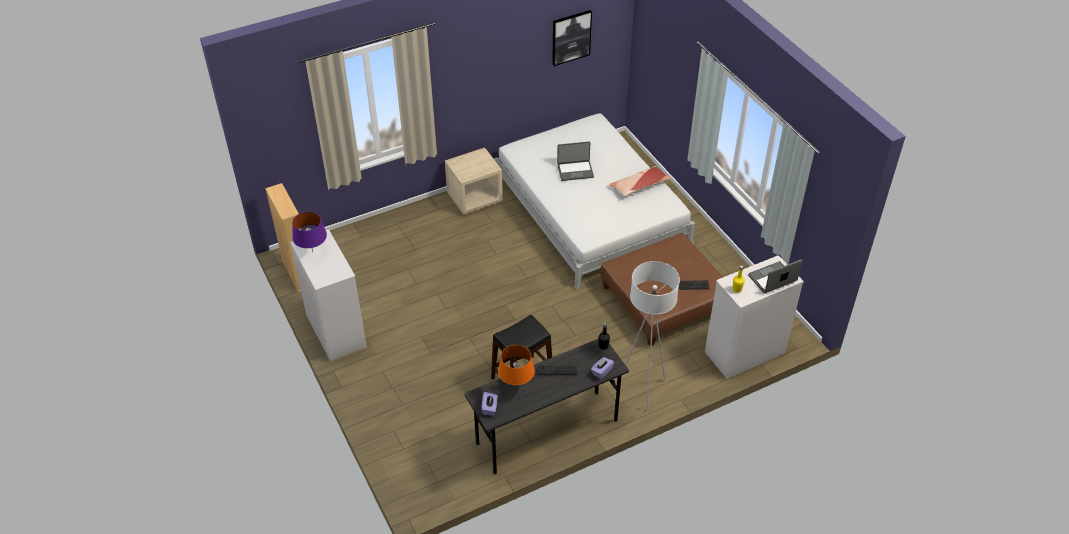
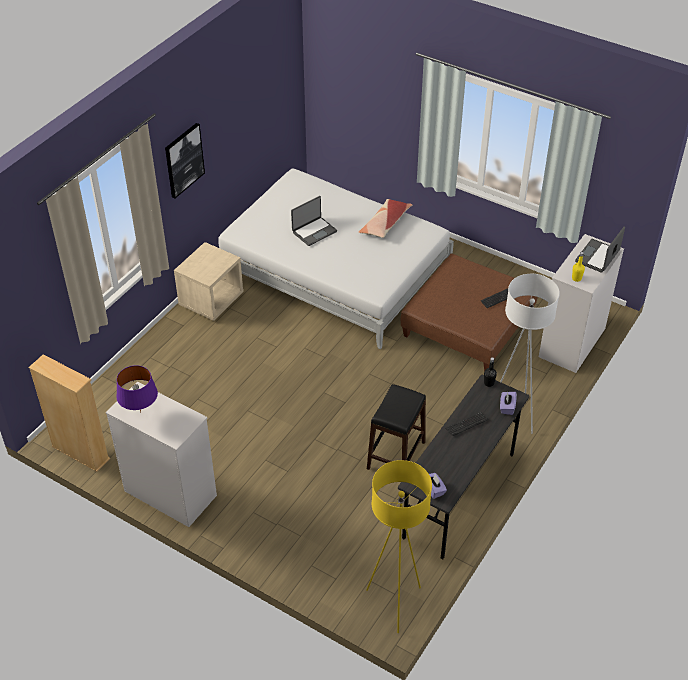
camera: 30 degrees left, 0 degrees up
orange table lamp [498,345,535,386] -> none
picture [552,10,592,66] -> picture moved to [165,123,205,198]
none -> yellow floor lamp [366,460,432,633]

